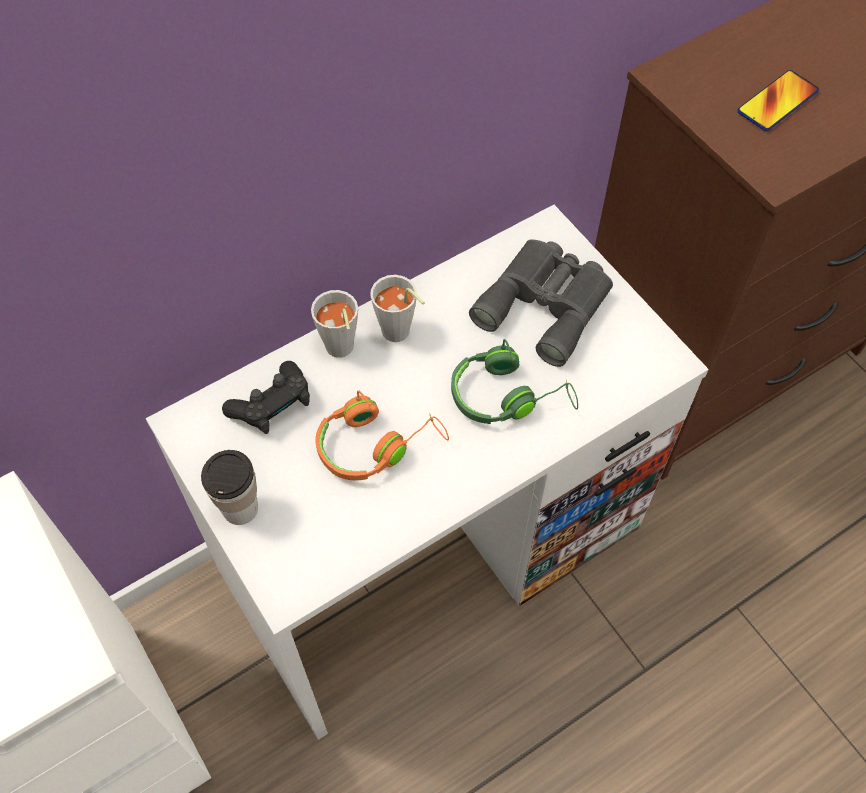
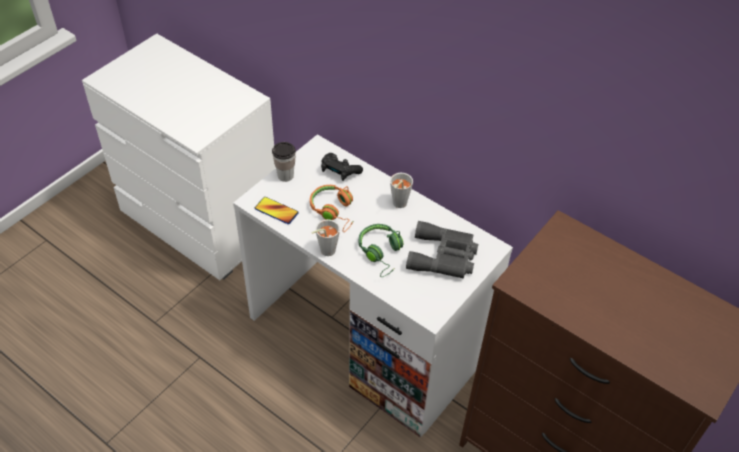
camera: 70 degrees right, 10 degrees down
grey cup [311,290,358,358] -> grey cup moved to [311,219,340,256]
phone [737,70,819,131] -> phone moved to [255,197,299,224]

